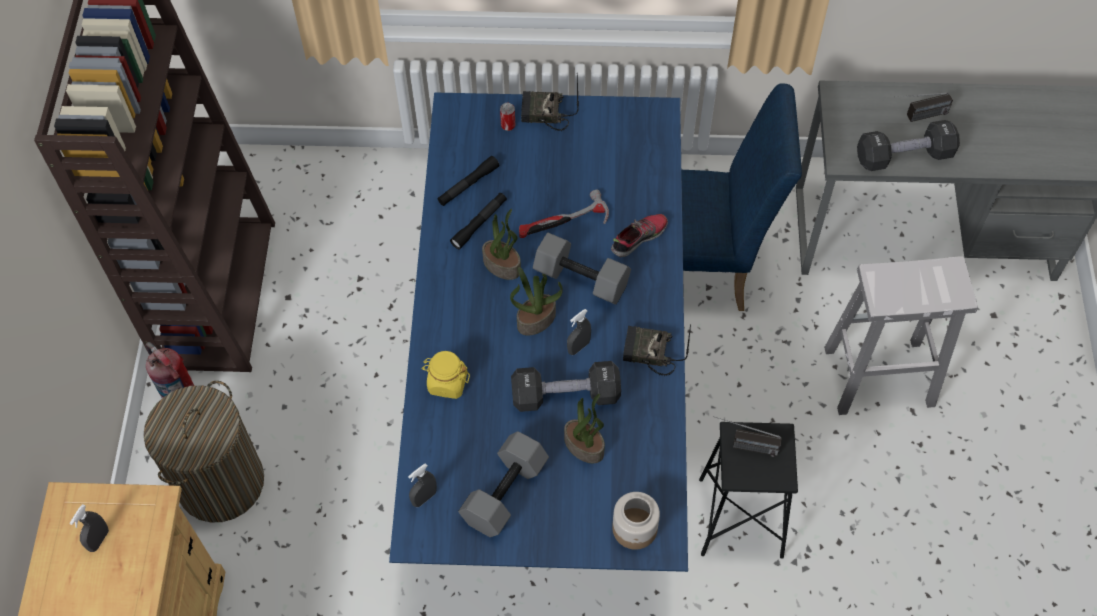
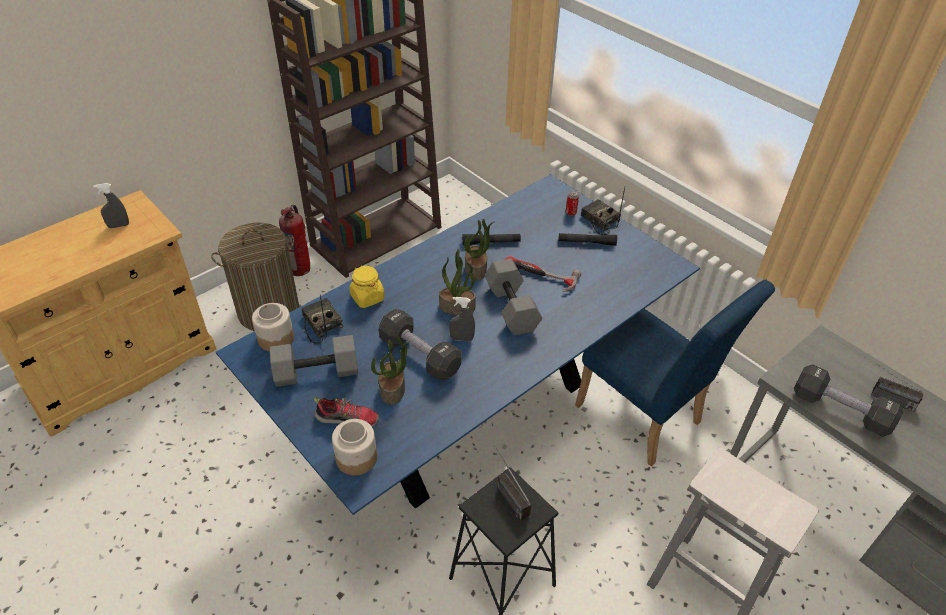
camera: 45 degrees right, 15 degrees down
grey spray bottle [408,464,437,507] -> jar [252,303,294,352]
black flashlight [437,156,499,206] -> black flashlight moved to [559,233,617,246]
shoe [611,214,668,257] -> shoe moved to [314,397,379,427]
radio [623,324,691,376] -> radio moved to [301,295,343,343]

